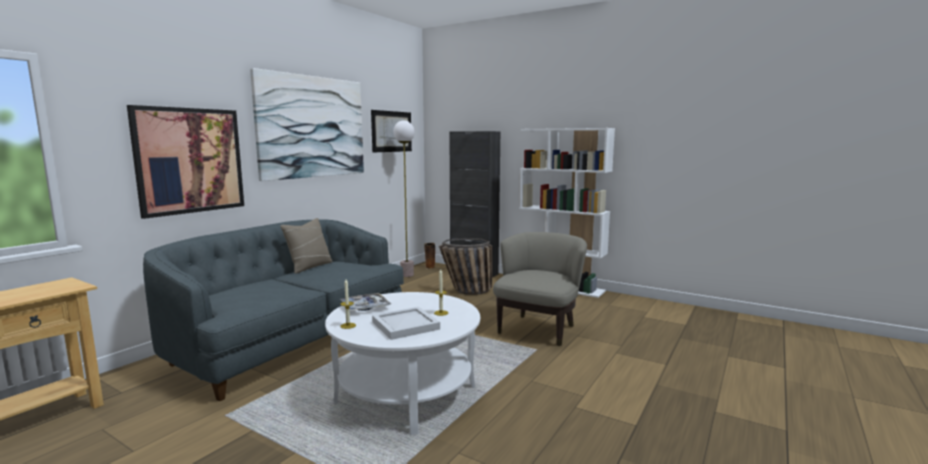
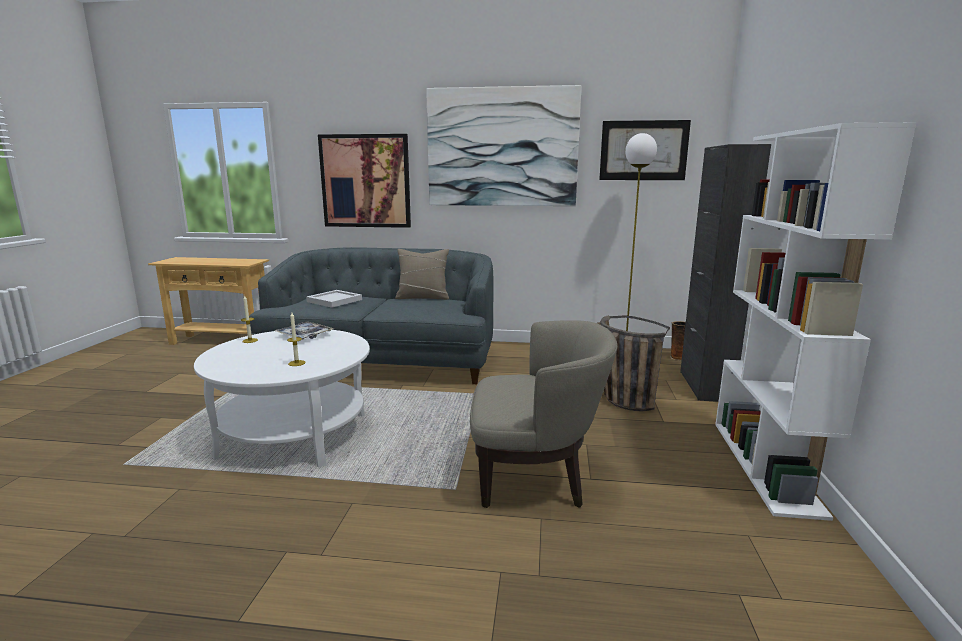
camera: 65 degrees right, 5 degrees up
white tray [372,307,440,340] -> white tray moved to [306,290,362,308]

